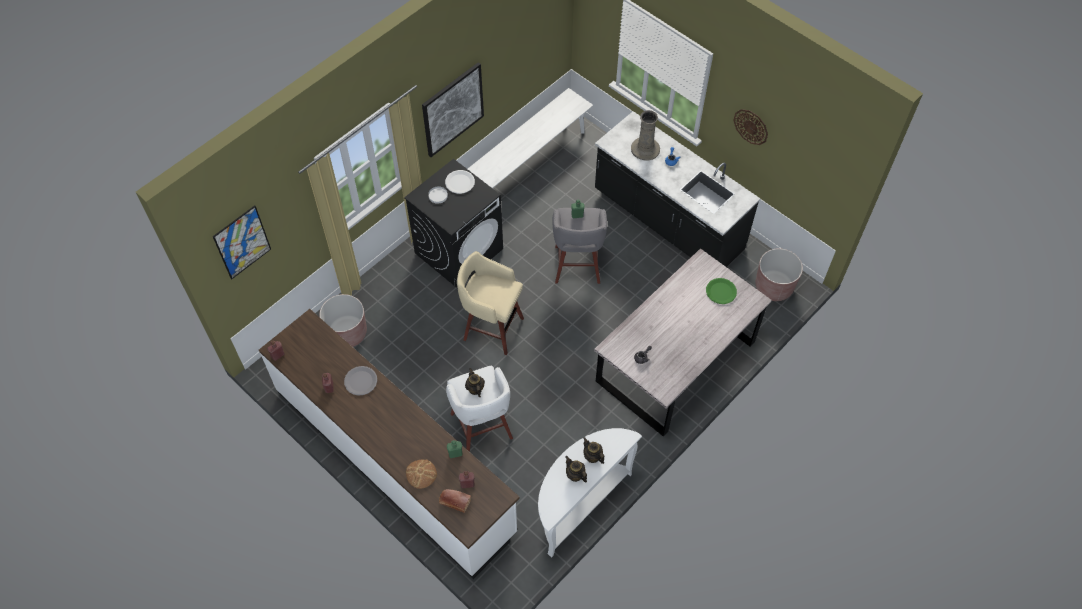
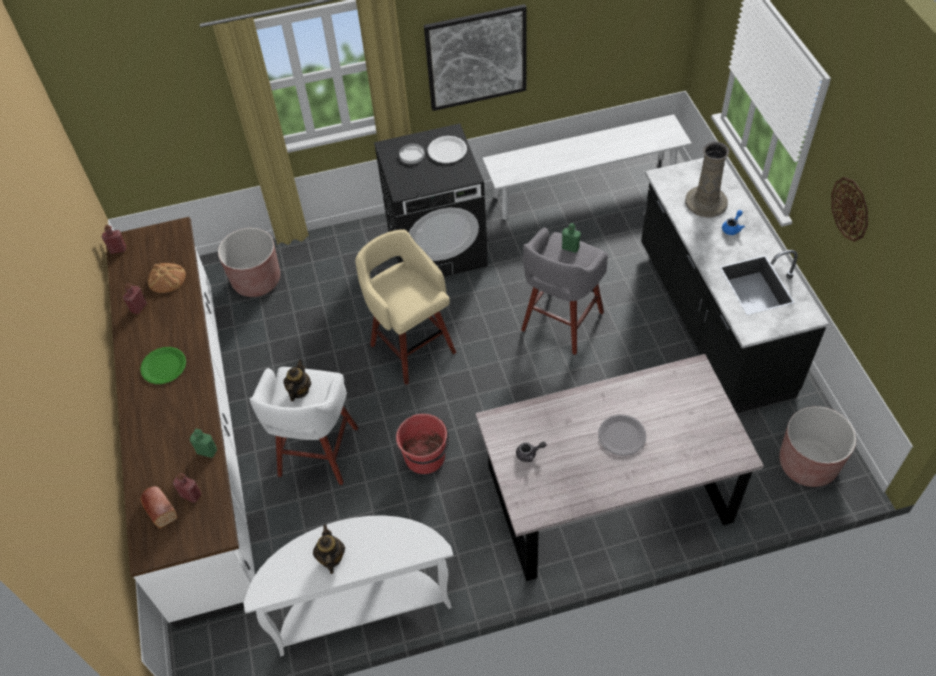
camera: 35 degrees right, 5 degrees down
picture [213,205,271,279] -> none
grey plate [344,366,377,396] -> grey plate moved to [598,414,646,456]
bread [406,460,437,489] -> bread moved to [148,263,186,293]
teapot [583,437,605,464] -> none
green plate [706,278,737,304] -> green plate moved to [140,347,186,384]
none -> red bucket [396,414,449,474]

